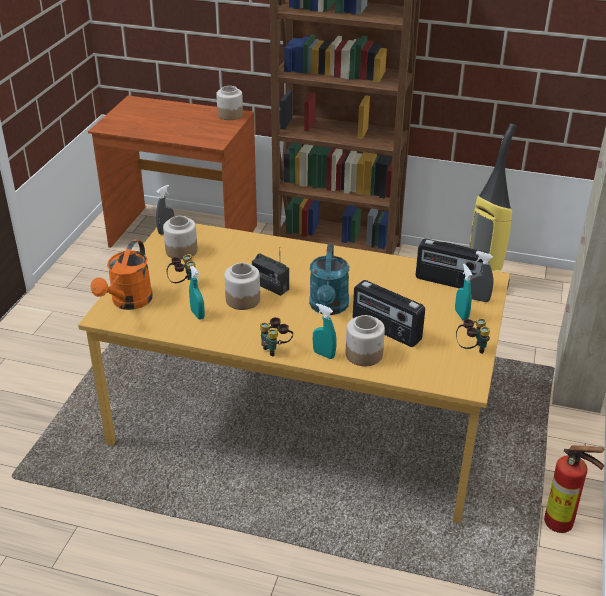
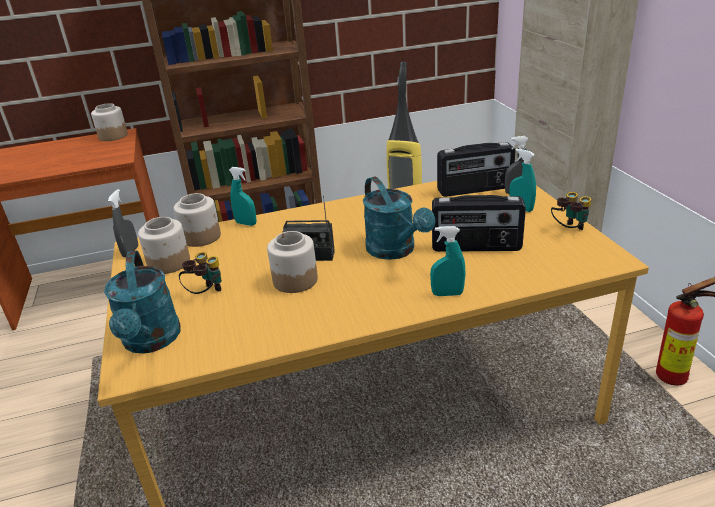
camera: 30 degrees left, 5 degrees down
orange watering can [91,239,153,310] -> turquoise watering can [104,250,181,354]
turquoise spray bottle [189,266,205,320] -> turquoise spray bottle moved to [229,167,256,226]
binoculars [260,317,293,356] -> none
jar [346,315,385,366] -> jar moved to [174,193,221,247]

